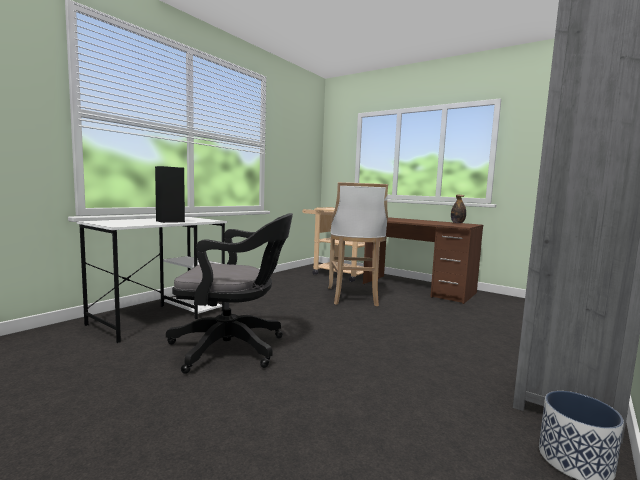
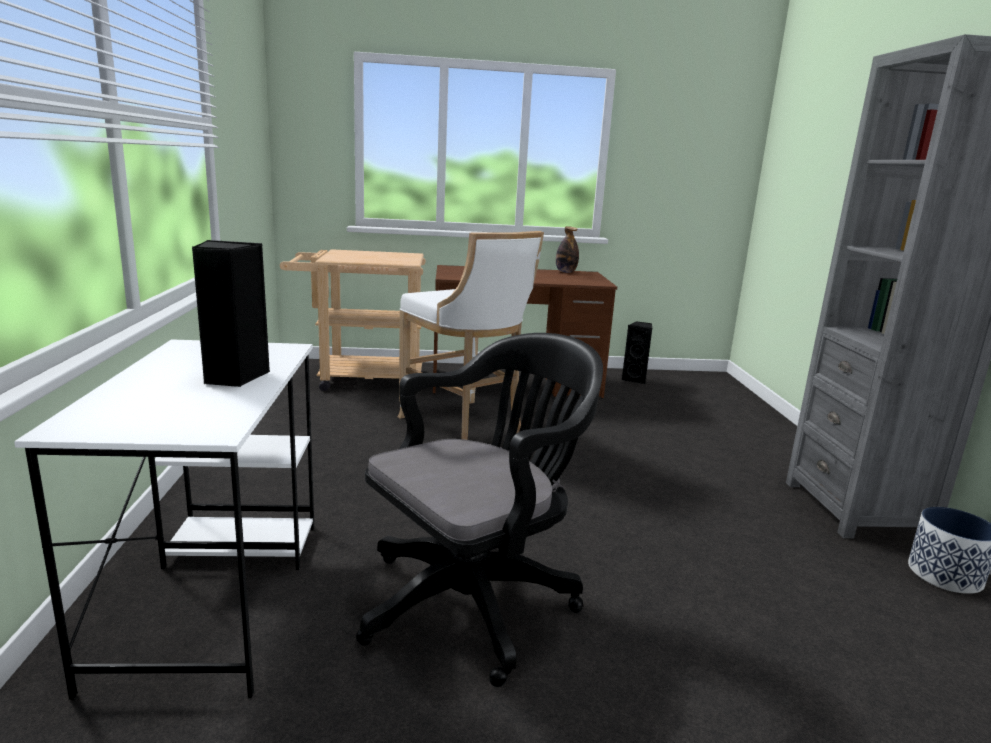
camera: 40 degrees left, 10 degrees up
none -> black speaker [622,321,652,384]

